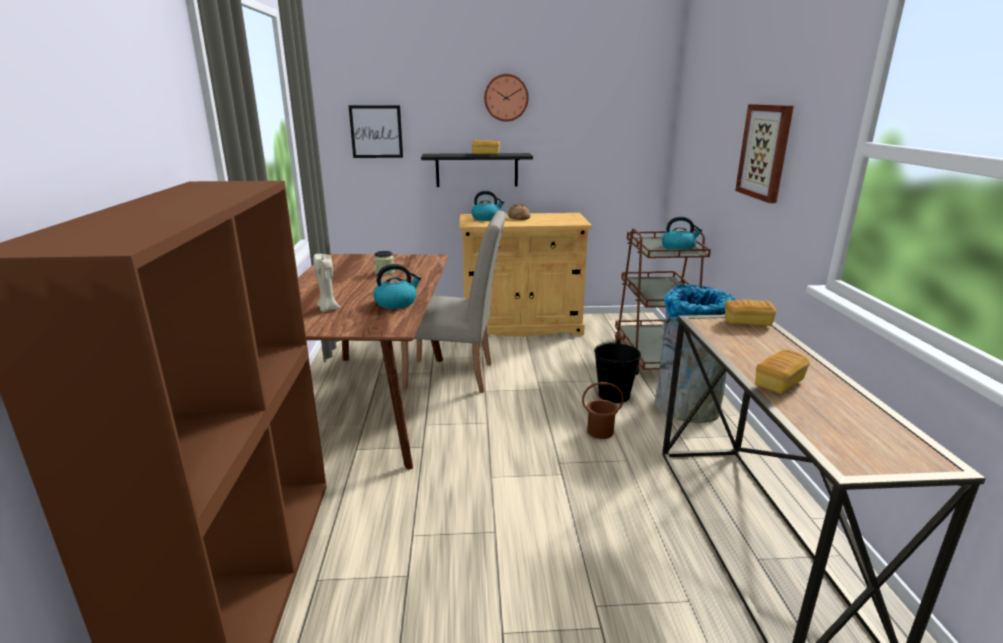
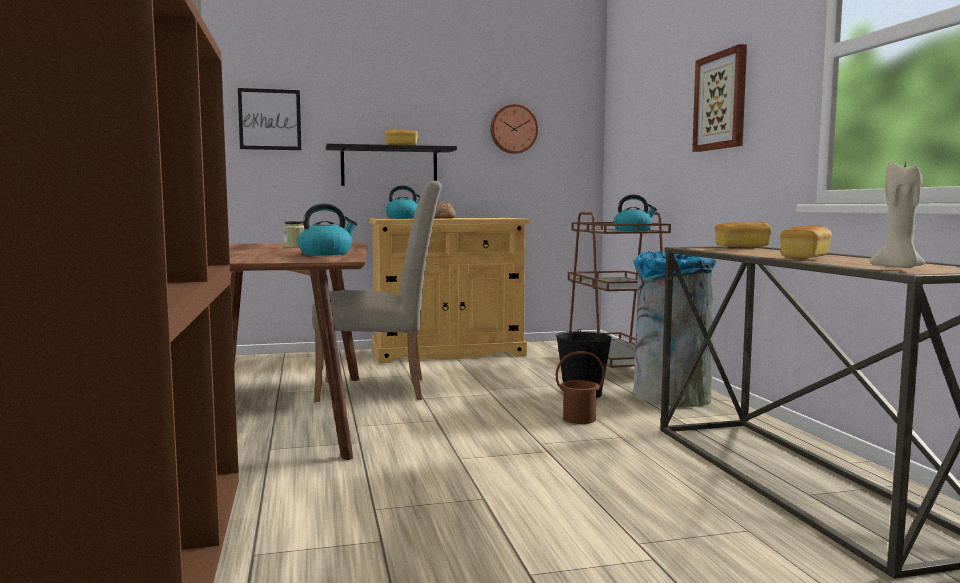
camera: 10 degrees left, 15 degrees down
beige candle [314,254,341,312] -> beige candle moved to [870,160,925,268]
wall clock [484,74,529,122] -> wall clock moved to [490,104,538,154]

